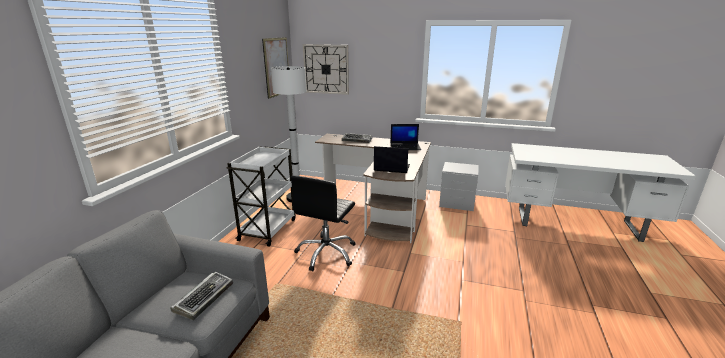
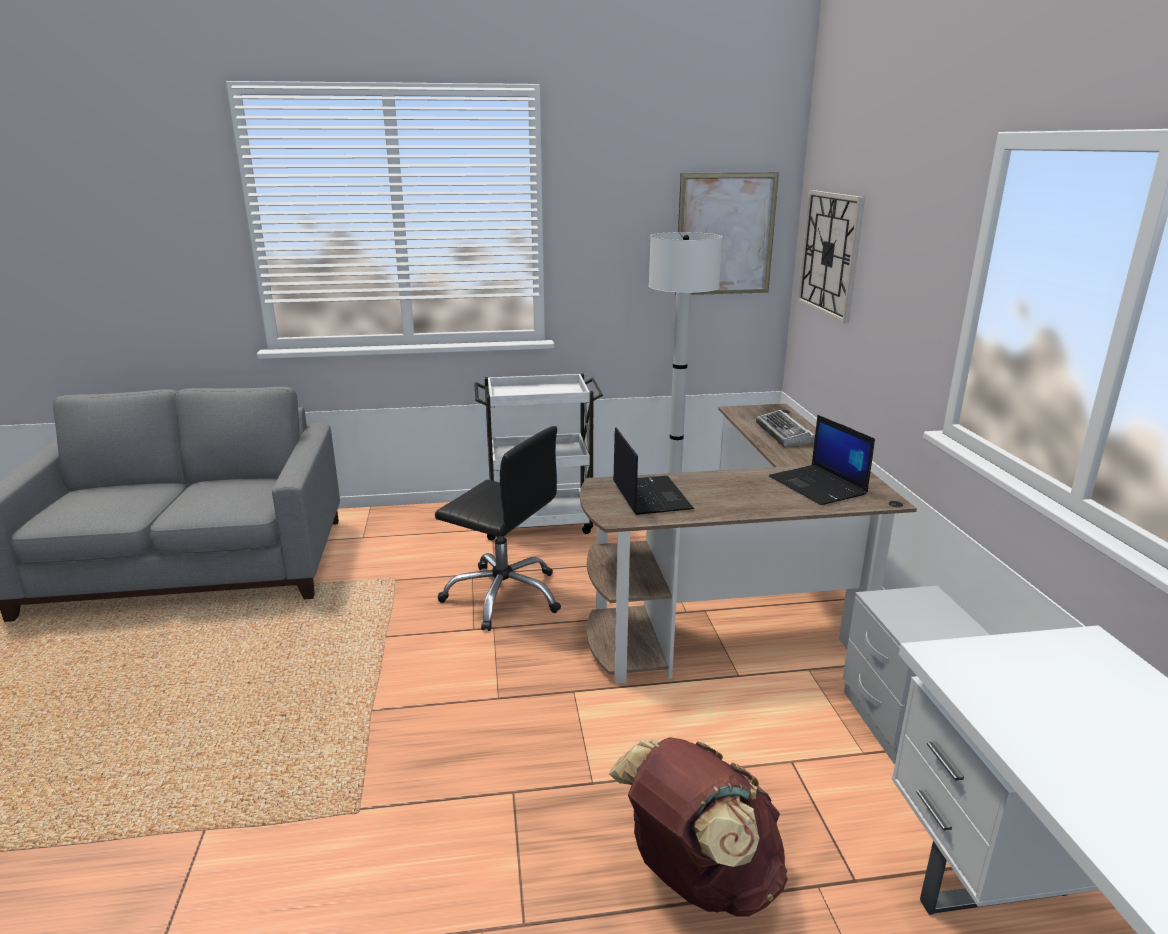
camera: 65 degrees right, 0 degrees up
keyboard [170,272,233,320] -> none
black office chair [290,175,356,272] -> black office chair turned 150 degrees counterclockwise [435,426,561,631]
none -> brown backpack [609,737,788,917]

